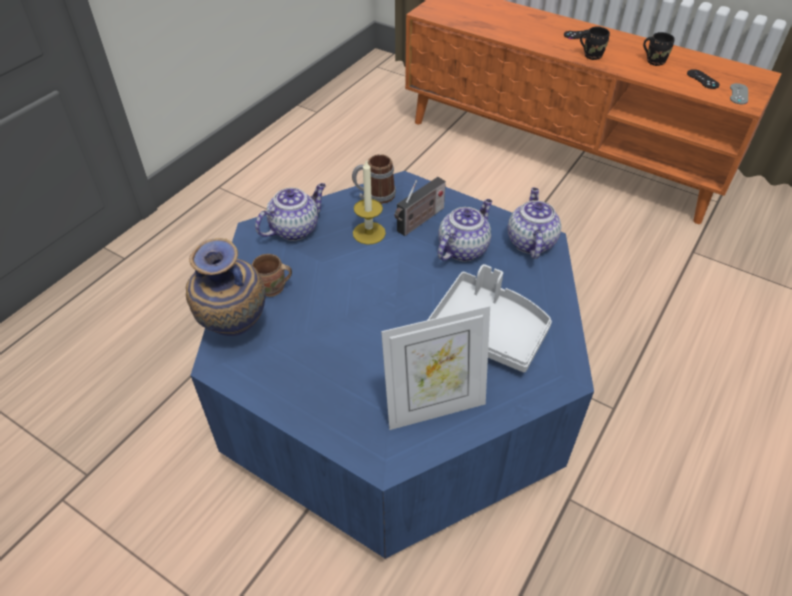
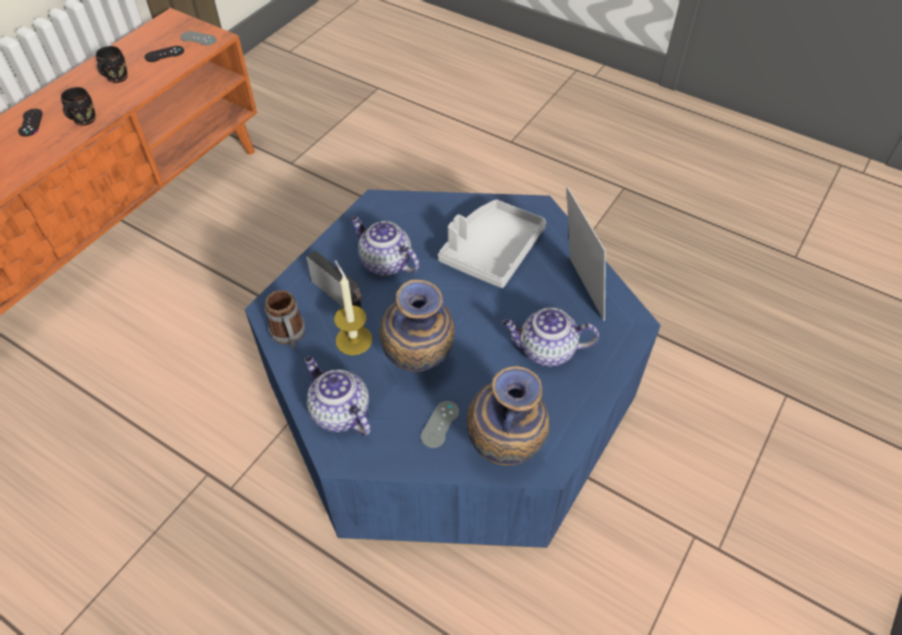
camera: 90 degrees left, 5 degrees up
brown mug [252,254,292,297] -> grey game controller [421,401,459,448]
teapot [507,188,561,259] -> teapot moved to [502,308,599,367]
none -> vase [380,279,455,372]

